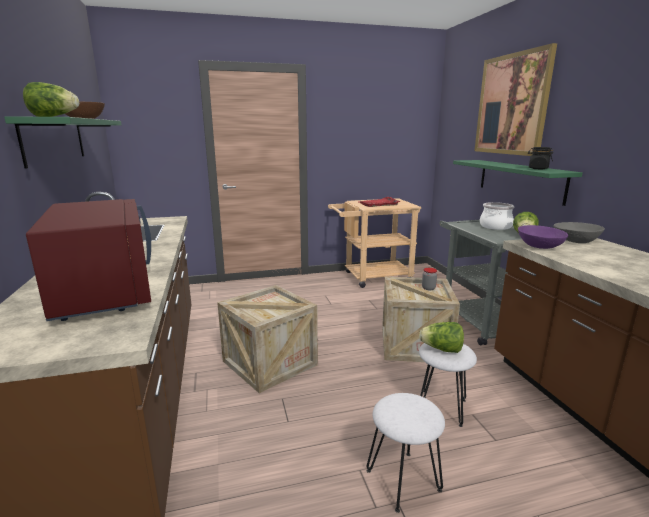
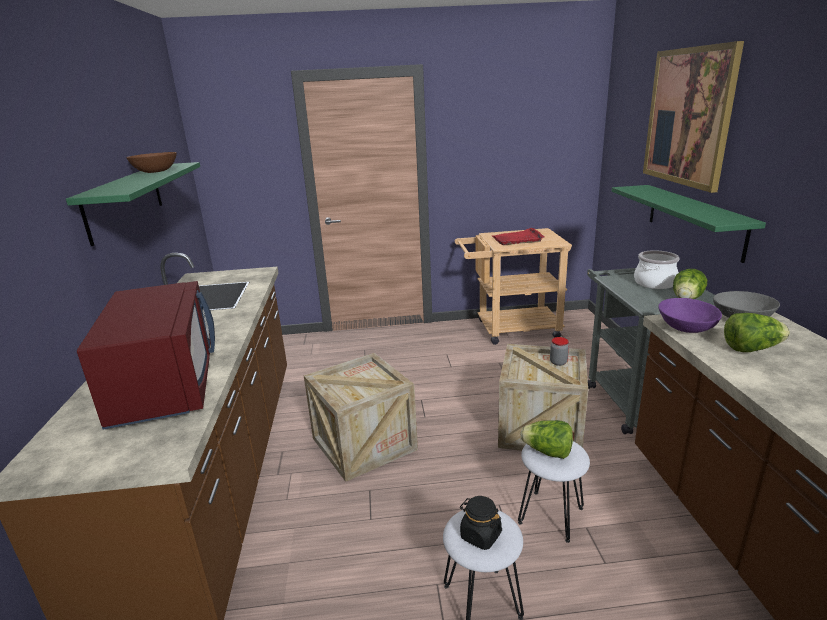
camera: 10 degrees right, 5 degrees up
lettuce [23,82,79,117] -> lettuce moved to [724,313,790,352]
black jar [528,147,553,169] -> black jar moved to [460,496,502,550]

